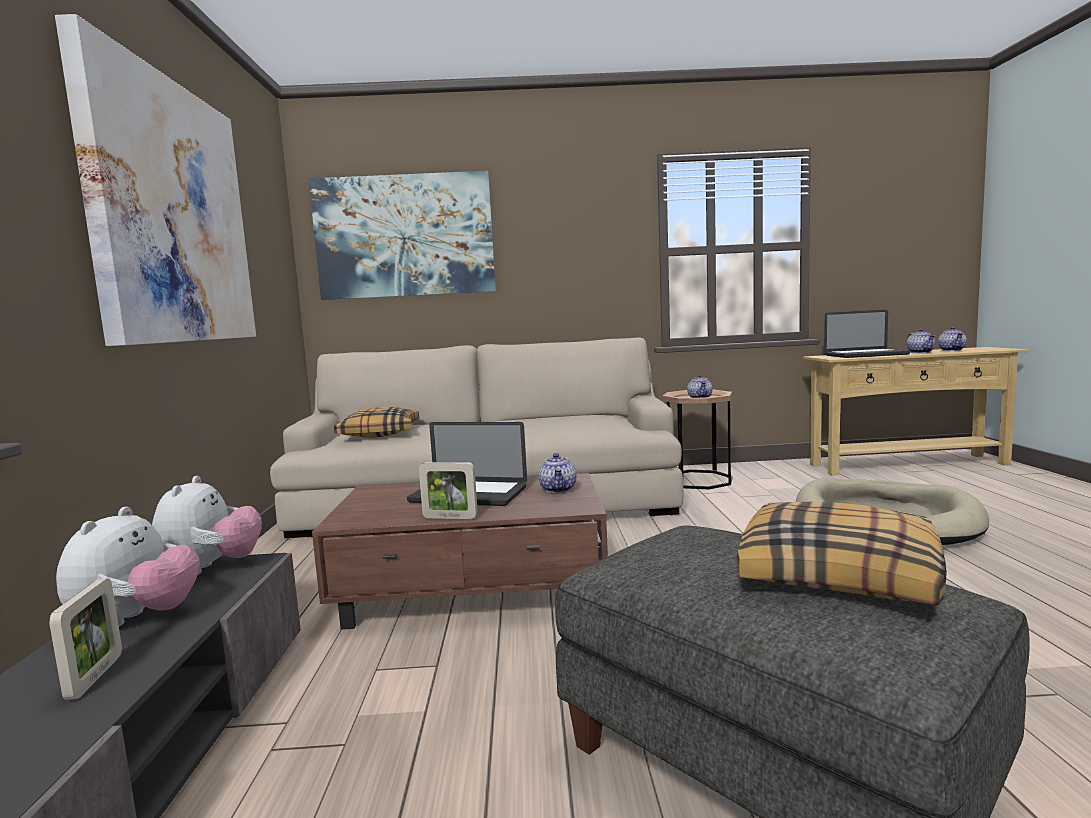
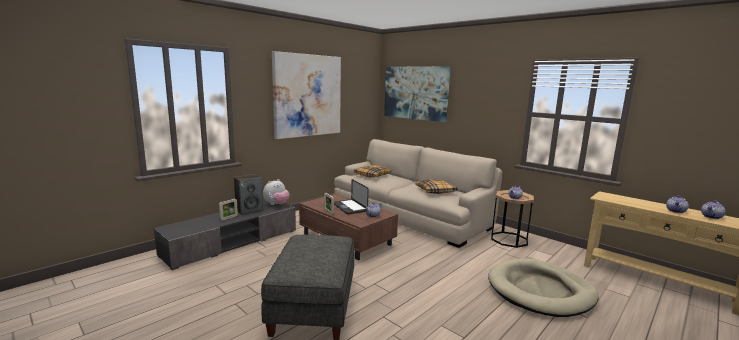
camera: 45 degrees right, 5 degrees up
plush toy [56,507,200,627] -> speaker [234,174,263,215]
pillow [737,501,947,605] -> pillow moved to [415,179,457,194]
laptop [824,310,910,358] -> none

